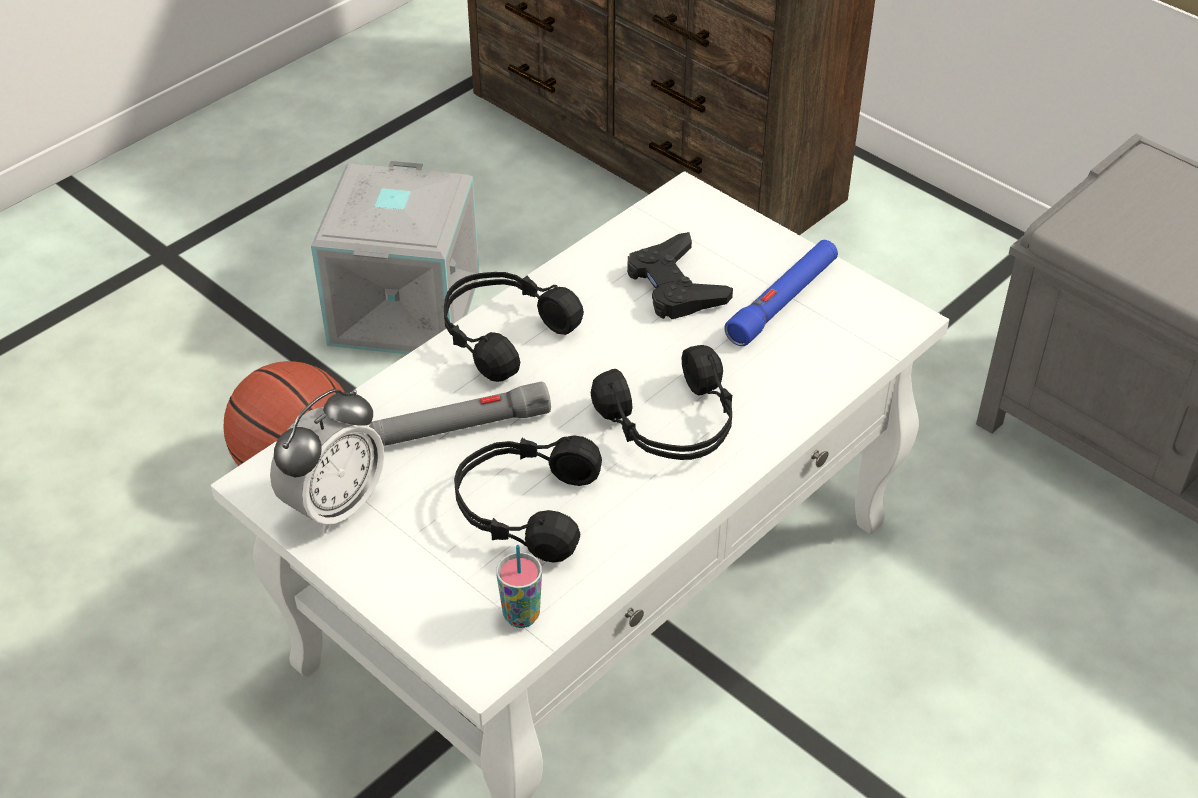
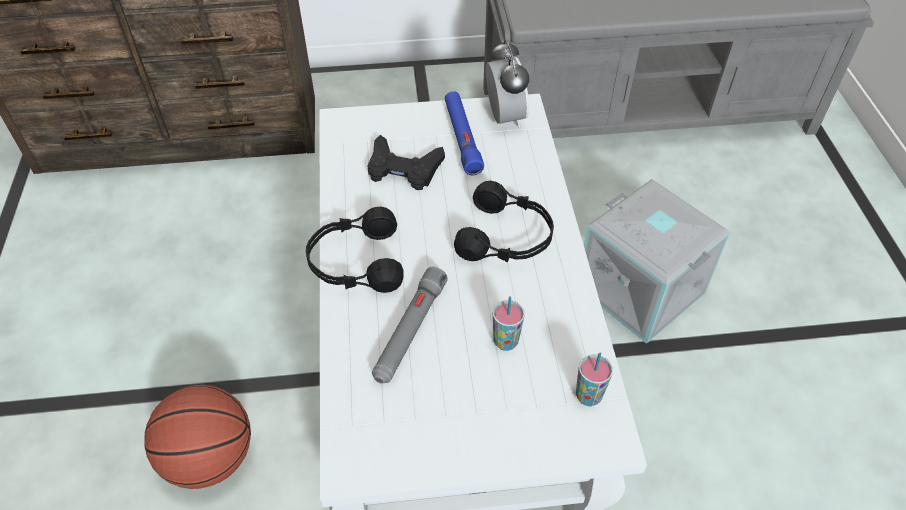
camera: 50 degrees left, 5 degrees up
alarm clock [270,389,384,534] -> alarm clock moved to [486,40,529,128]
grey storage box [311,161,479,354] -> grey storage box moved to [584,179,730,344]
black headphones [454,435,602,563] -> cup [493,296,525,351]

